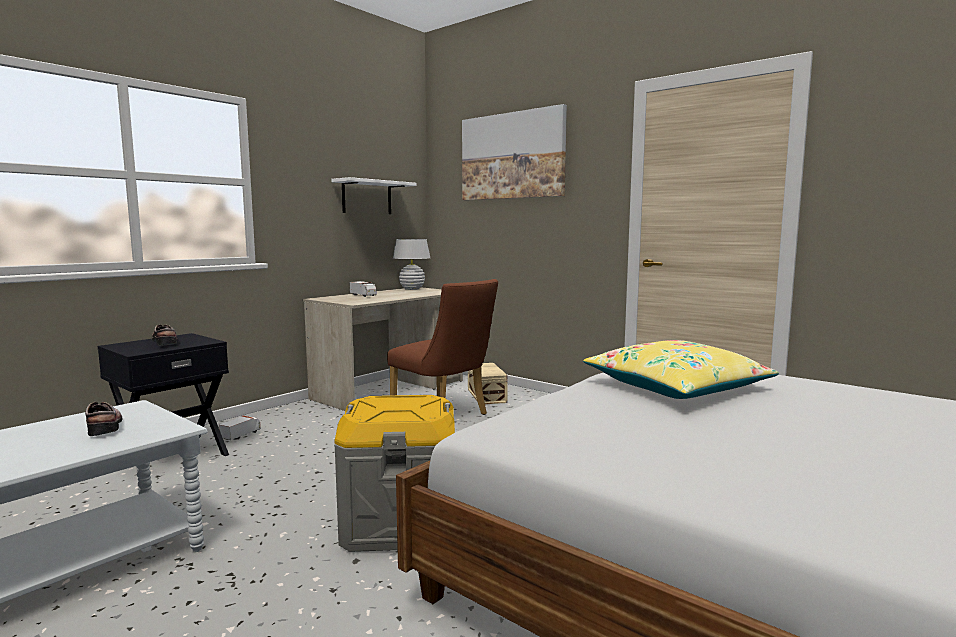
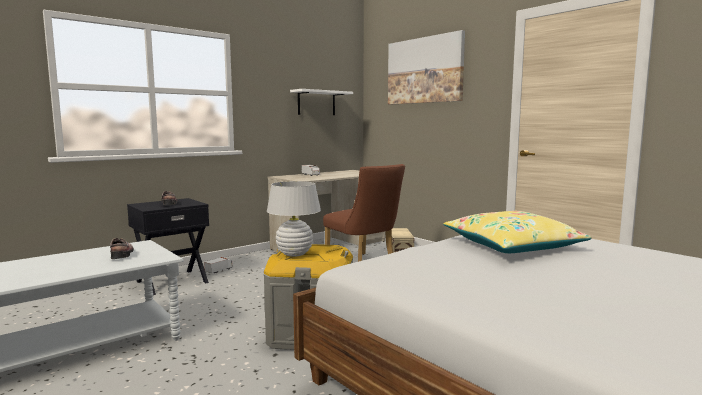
camera: 10 degrees right, 0 degrees up
white table lamp [393,239,430,290] -> white table lamp moved to [267,181,321,257]

